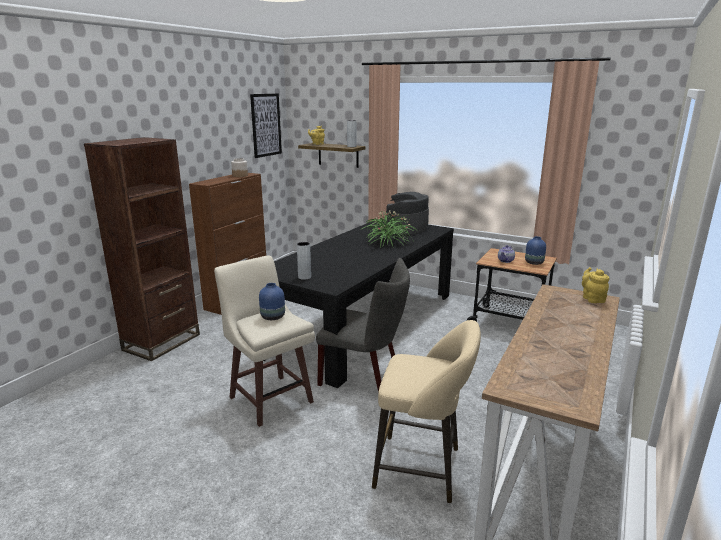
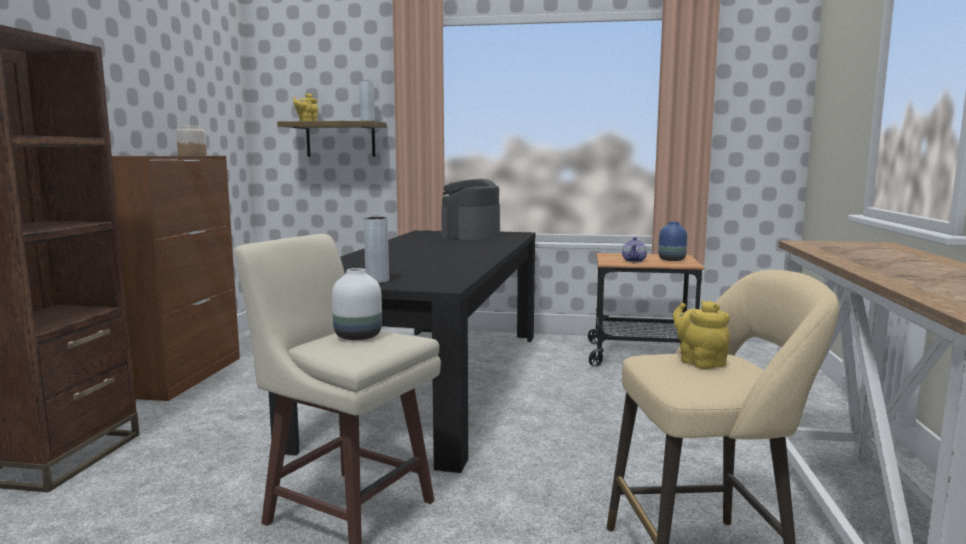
camera: 20 degrees left, 10 degrees down
picture [250,93,282,158] -> none
blue vase [259,283,285,320] -> white vase [332,268,382,340]
grey chair [316,258,410,393] -> none
potted plant [360,210,415,248] -> none
yellow teapot [582,267,609,303] -> yellow teapot moved to [673,300,730,369]

